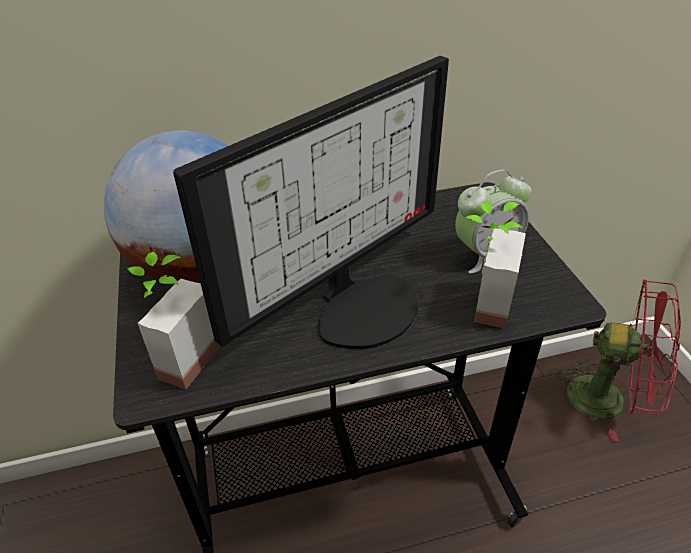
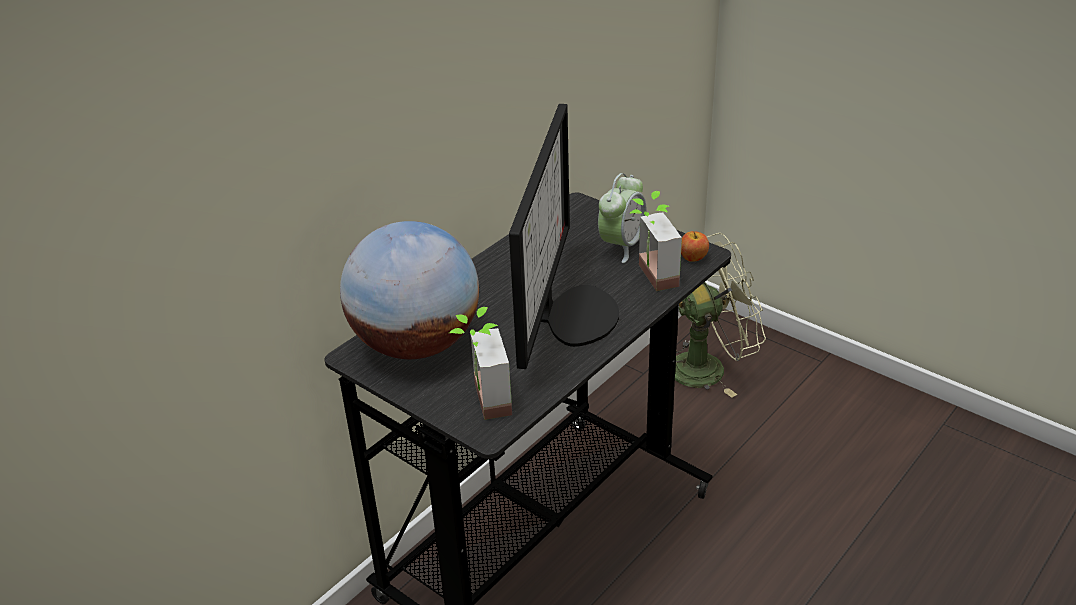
camera: 35 degrees left, 5 degrees down
red fan [552,280,681,442] -> green fan [675,233,766,397]
none -> apple [681,231,709,262]

